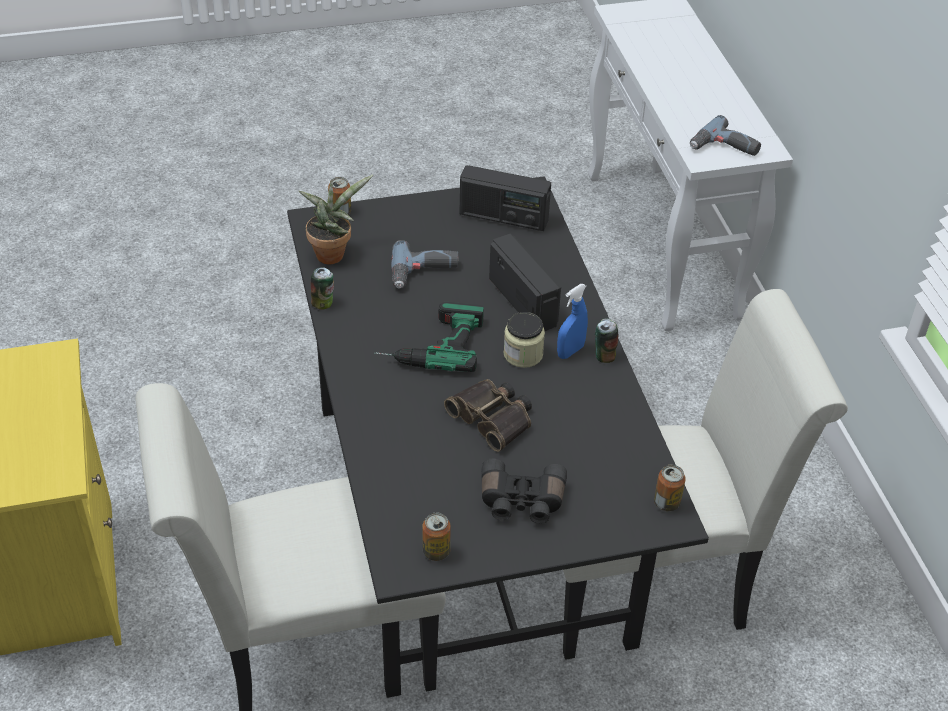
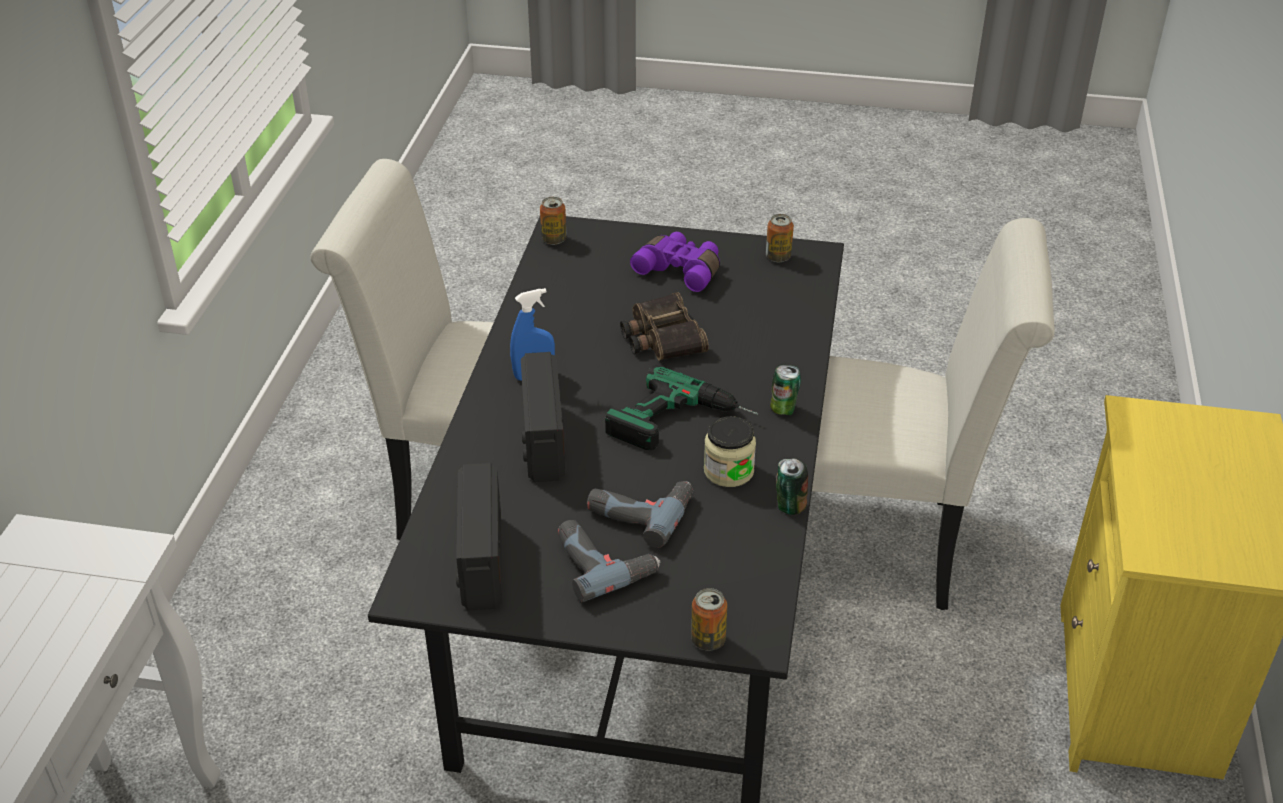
camera: 155 degrees left, 5 degrees down
potted plant [298,175,373,264] -> none
radio [459,165,551,231] -> radio turned 135 degrees counterclockwise [456,463,502,611]
black binoculars [481,459,567,524] -> purple binoculars [630,232,720,292]
jar [503,312,545,368] -> jar moved to [704,416,756,487]
can [595,319,618,363] -> can moved to [770,364,801,415]
power drill [690,115,761,156] -> power drill moved to [558,520,660,602]

